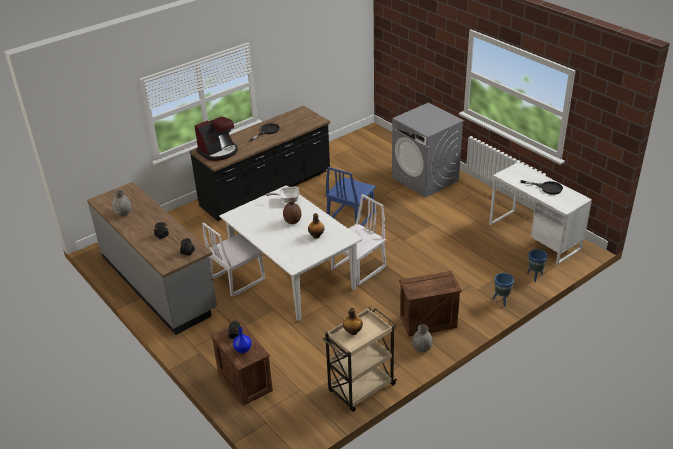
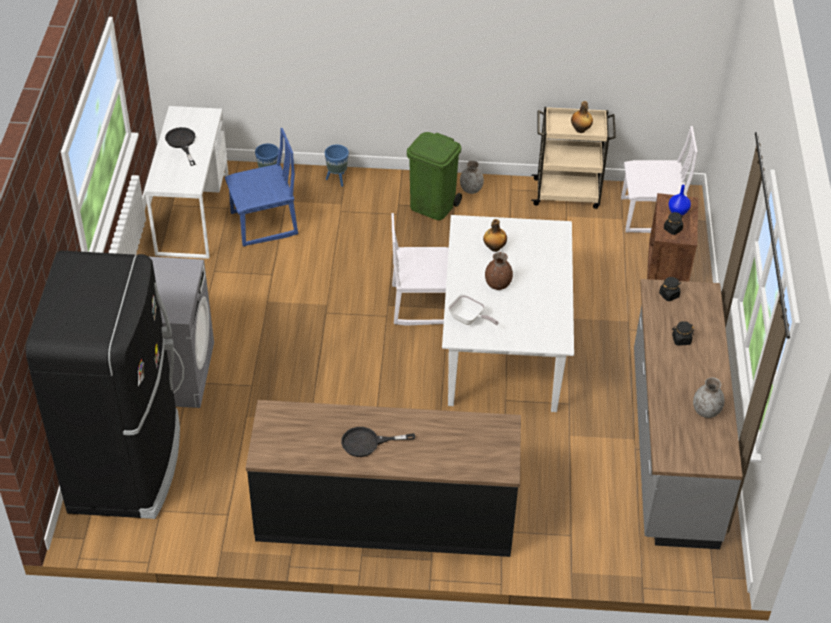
camera: 140 degrees left, 10 degrees up
coffee machine [195,117,238,161] -> none
white chair [202,222,265,297] -> white chair moved to [621,126,698,233]
blue chair [325,167,376,226] -> blue chair moved to [225,128,298,247]
crate [399,271,462,337] -> green trash can [407,132,462,220]
none -> black fridge [26,251,180,519]

